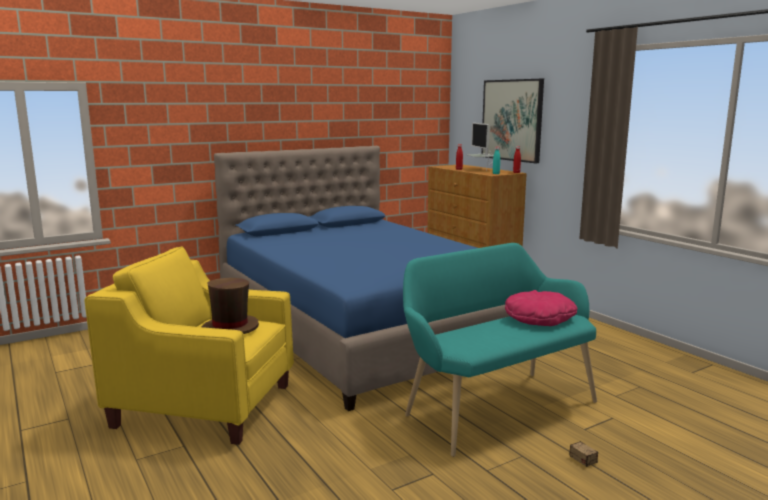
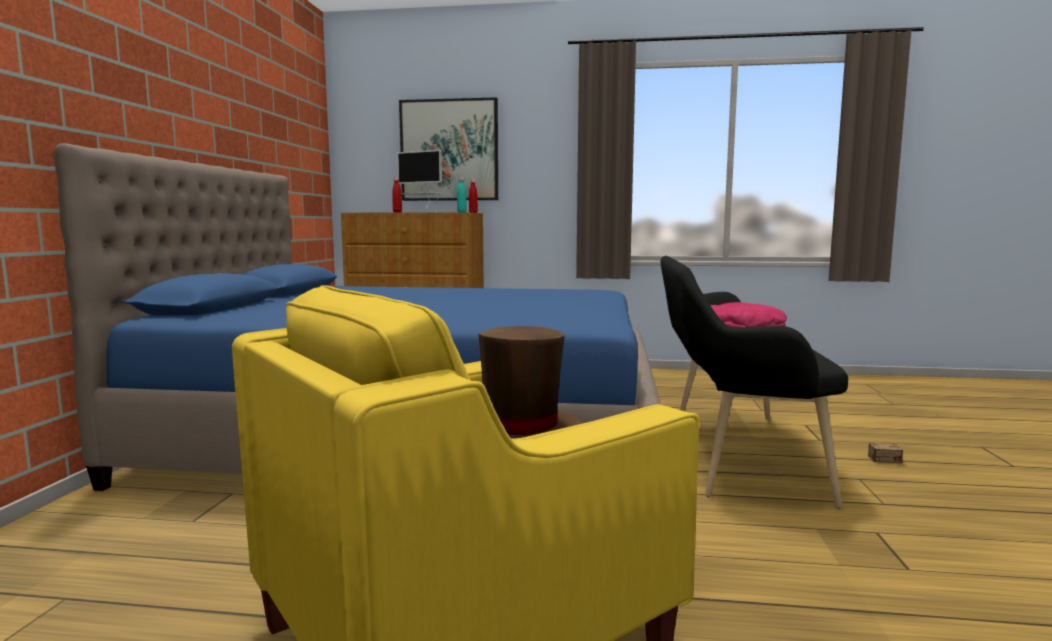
camera: 50 degrees left, 5 degrees down
turquoise bench [403,243,597,457] -> black bench [660,256,848,509]

